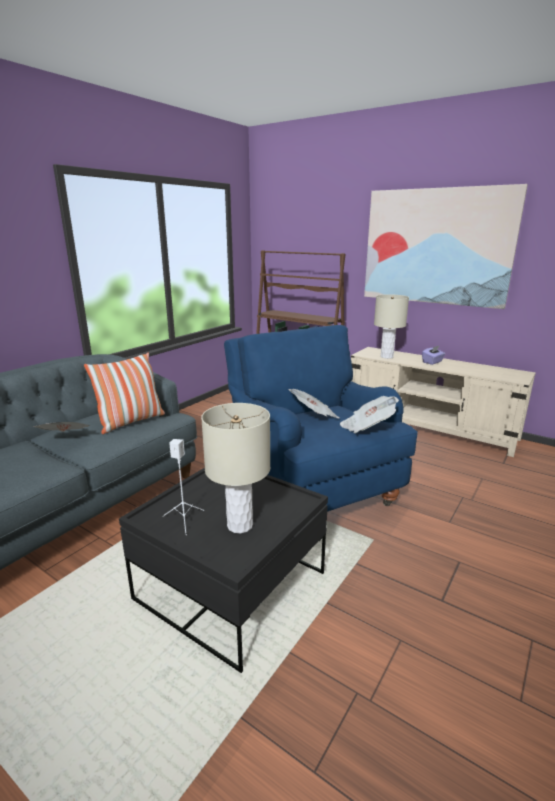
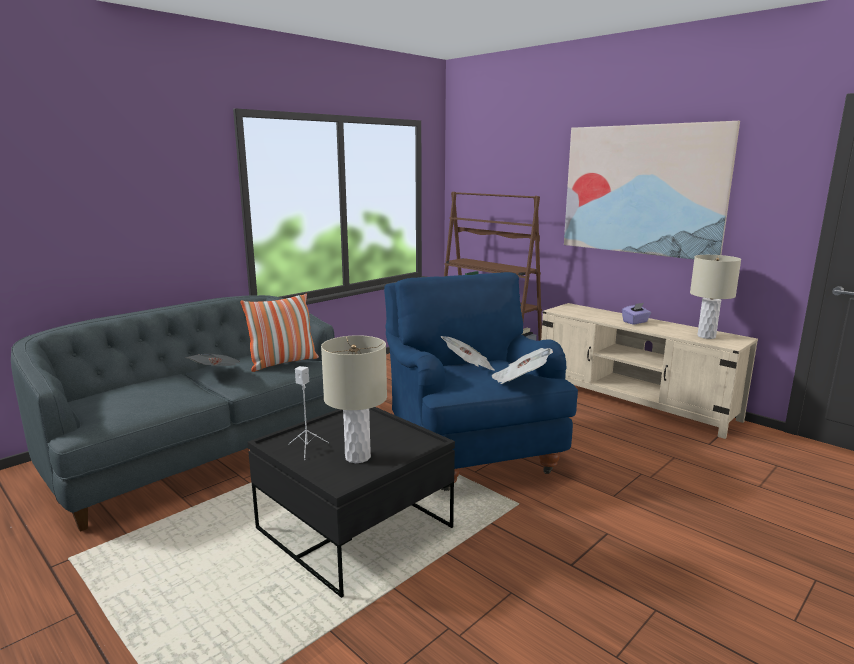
camera: 10 degrees right, 5 degrees down
beige table lamp [374,294,409,359] -> beige table lamp moved to [690,255,741,339]

